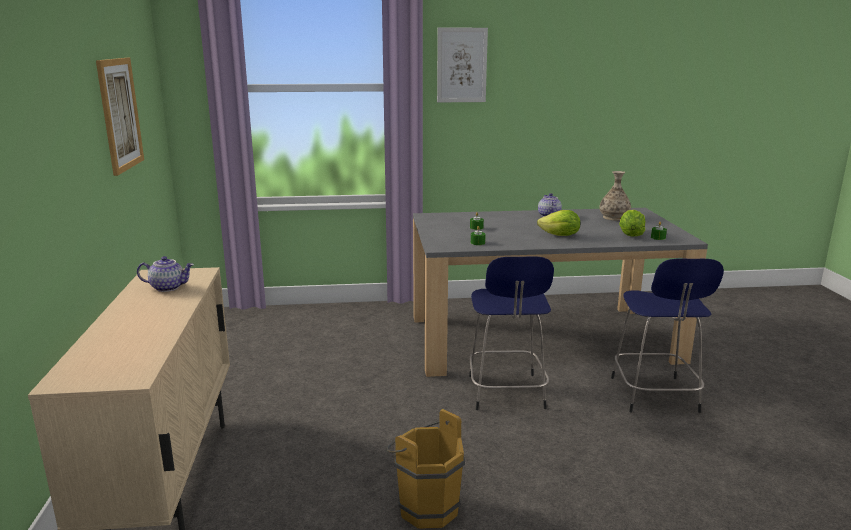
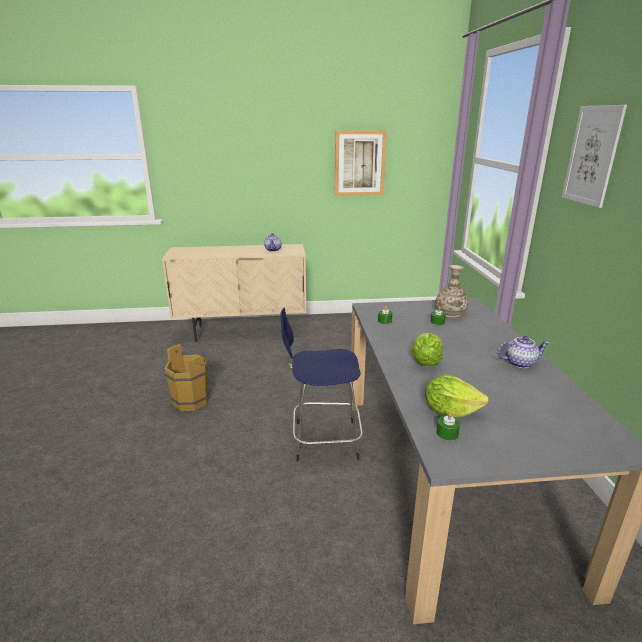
camera: 90 degrees right, 5 degrees up
vase [599,171,631,221] -> vase moved to [435,265,468,318]
blue stool [611,259,724,413] -> none

